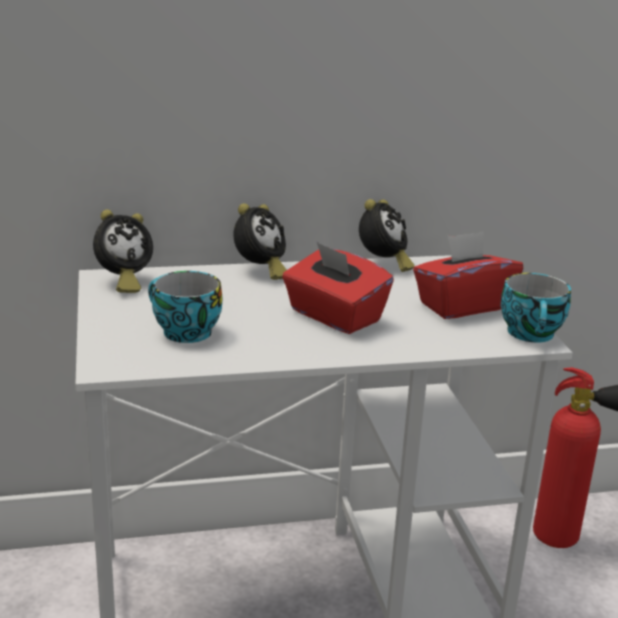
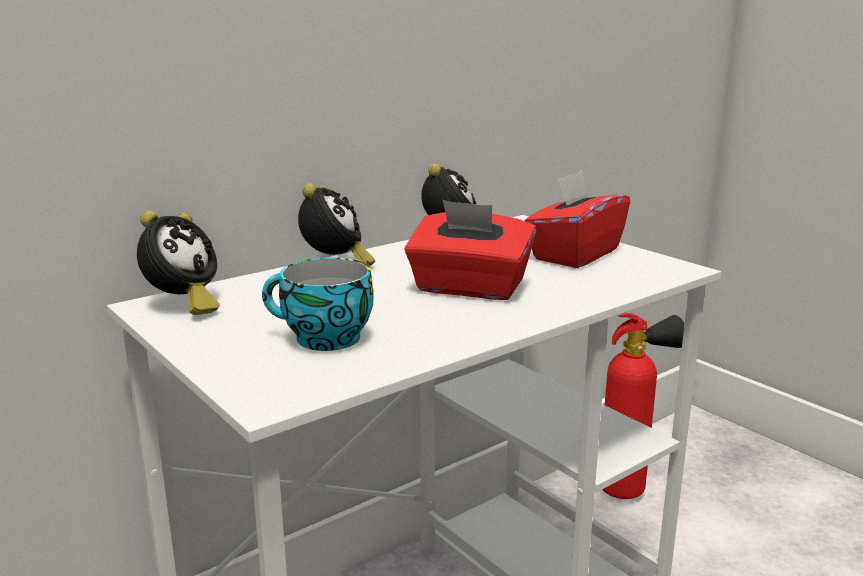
camera: 25 degrees left, 5 degrees down
cup [500,273,571,343] -> none

